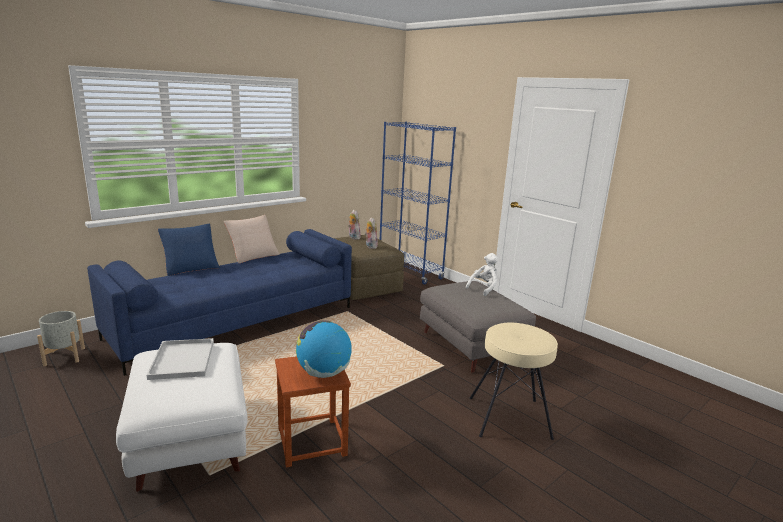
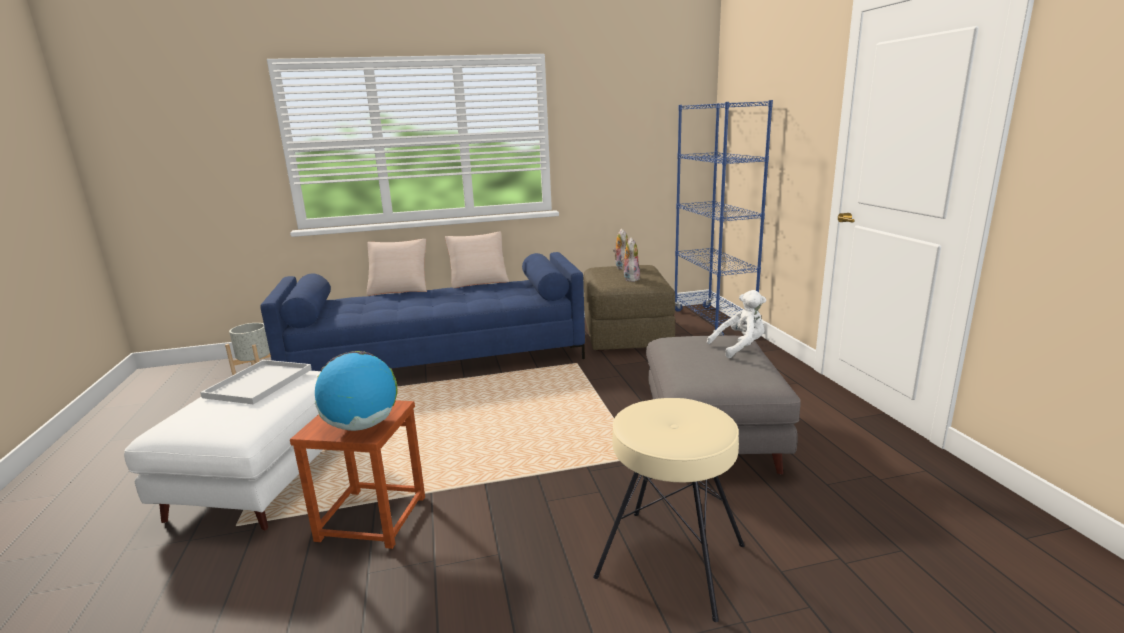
camera: 30 degrees right, 0 degrees up
blue pillow [158,224,220,276] -> beige pillow [367,239,427,296]

